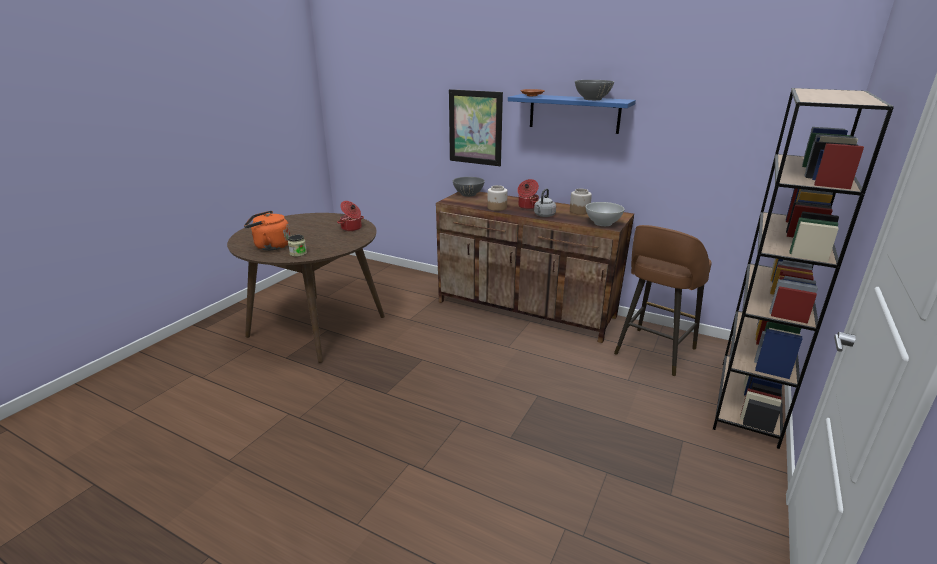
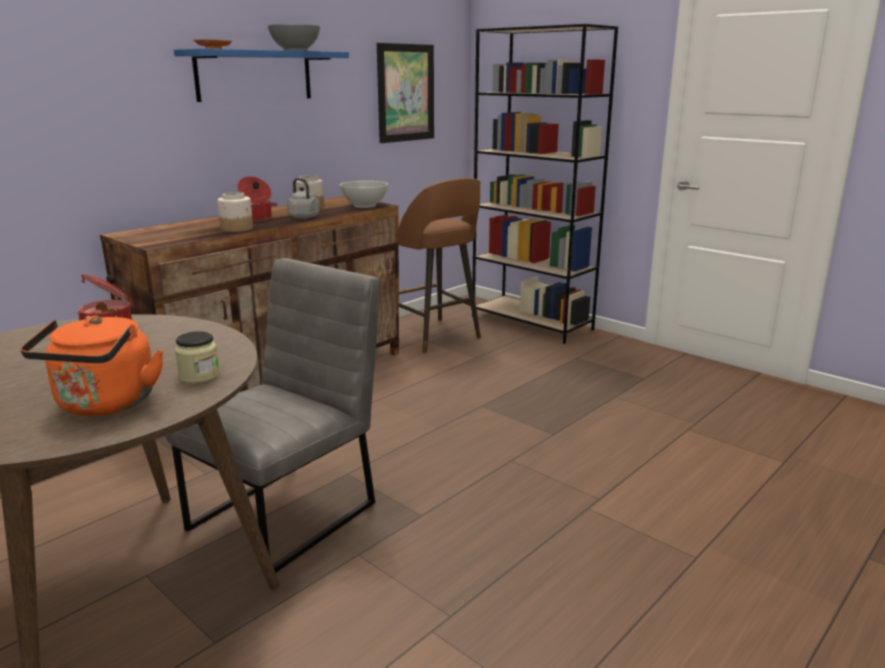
camera: 75 degrees left, 5 degrees down
picture [449,89,503,166] -> picture moved to [377,43,434,143]
grey bowl [453,177,485,197] -> none
none -> grey chair [165,258,379,573]

